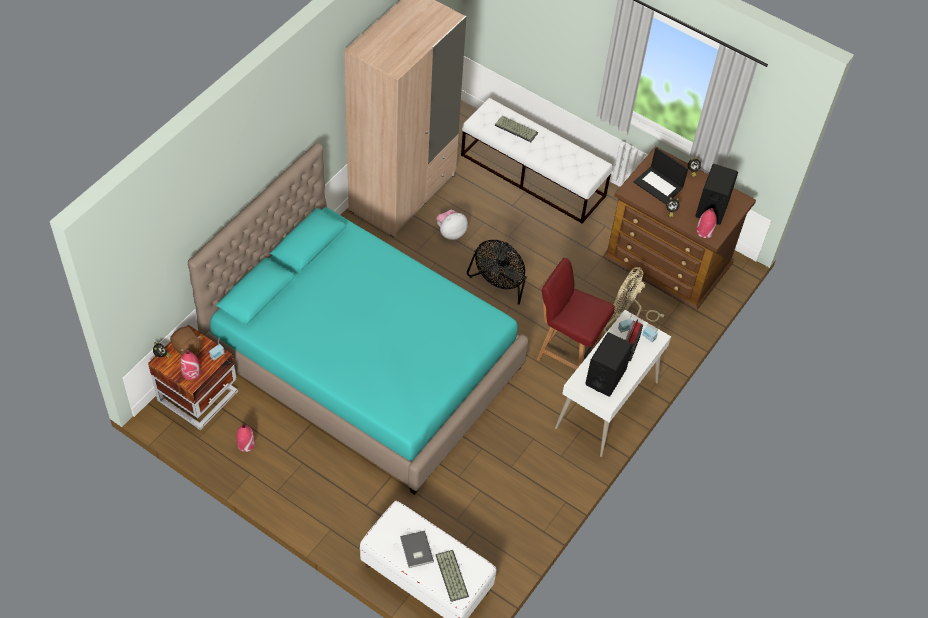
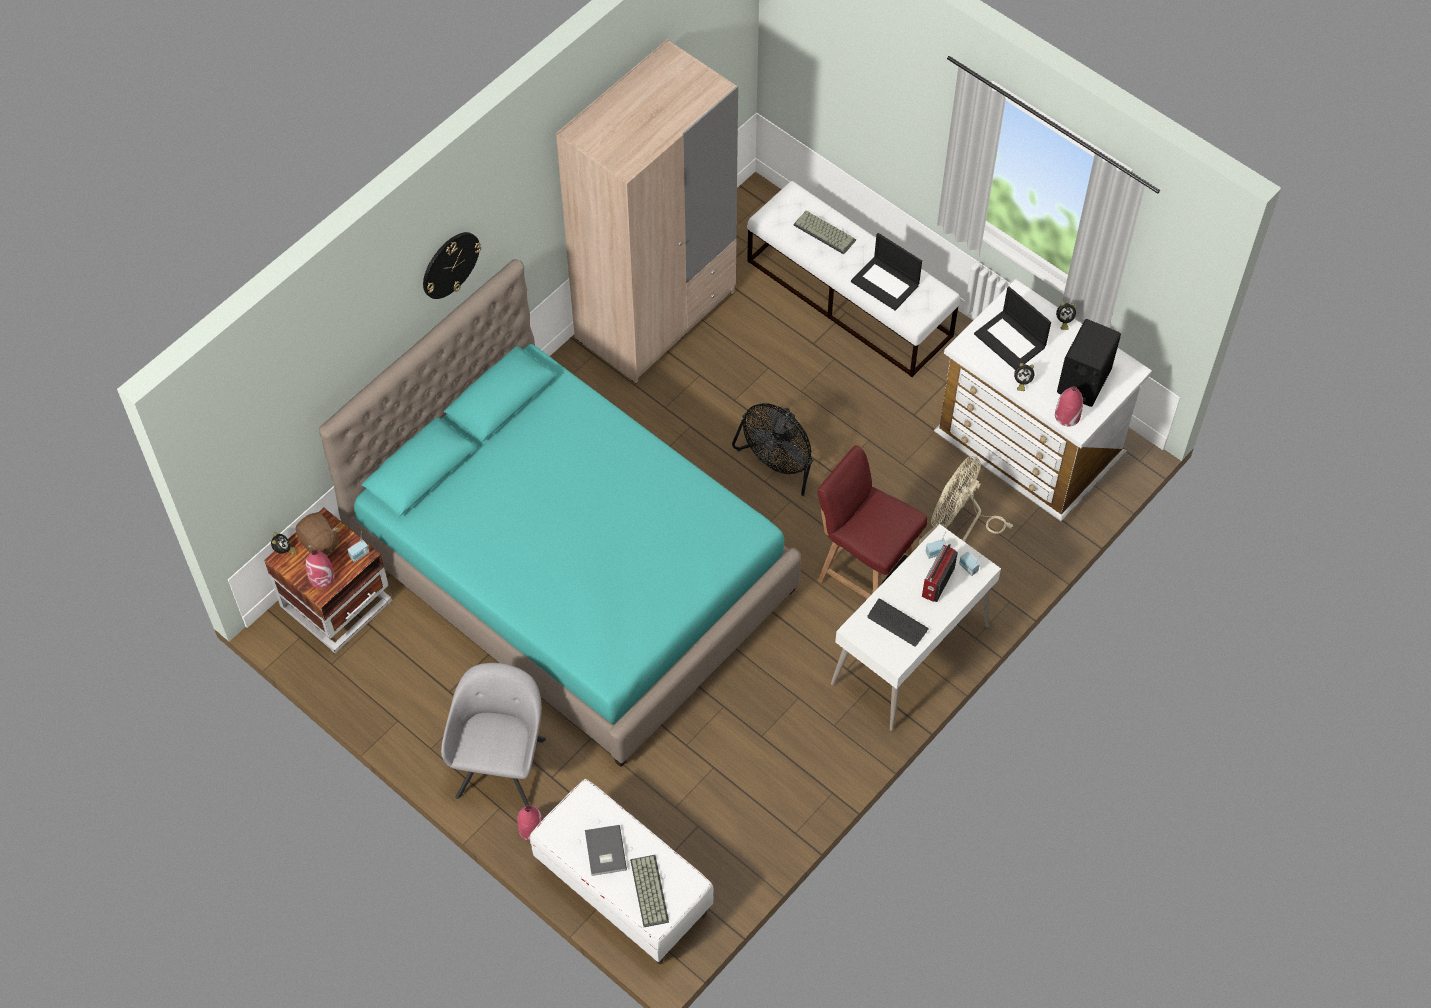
camera: 10 degrees right, 5 degrees up
red vase [236,424,255,452] -> red vase moved to [517,805,543,841]
plush toy [436,210,468,240] -> none
black speaker [585,332,633,397] -> keyboard [867,599,929,647]
brown dresser [603,146,756,310] -> white dresser [934,279,1152,521]
none -> wall clock [423,232,481,299]
none -> grey armchair [441,663,546,806]
none -> laptop [851,233,922,310]

